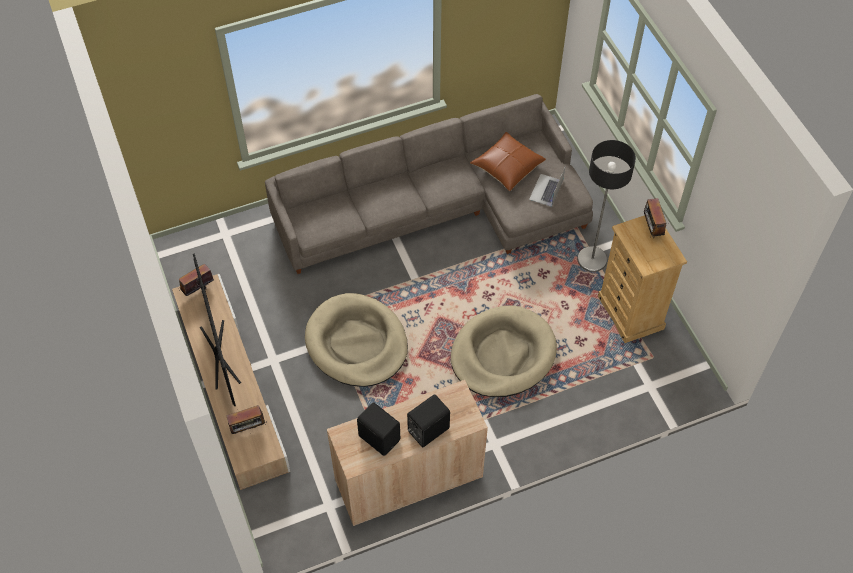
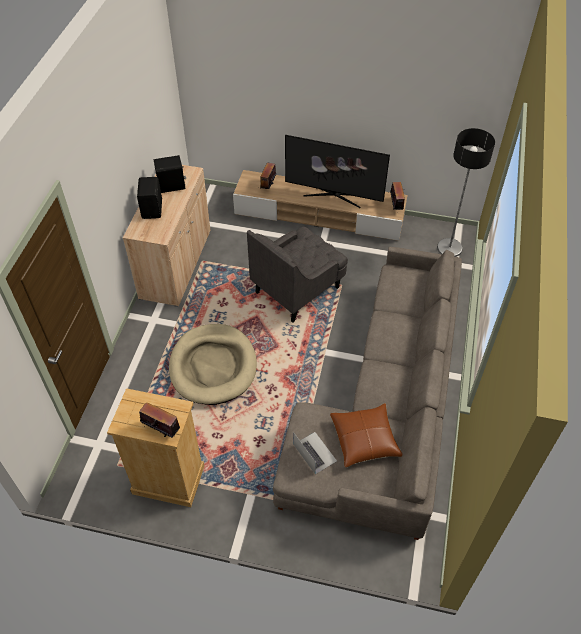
camera: 125 degrees right, 5 degrees down
beige dog bed [305,293,408,387] -> grey armchair [247,227,348,323]
floor lamp [577,140,636,272] -> floor lamp moved to [437,128,495,257]

